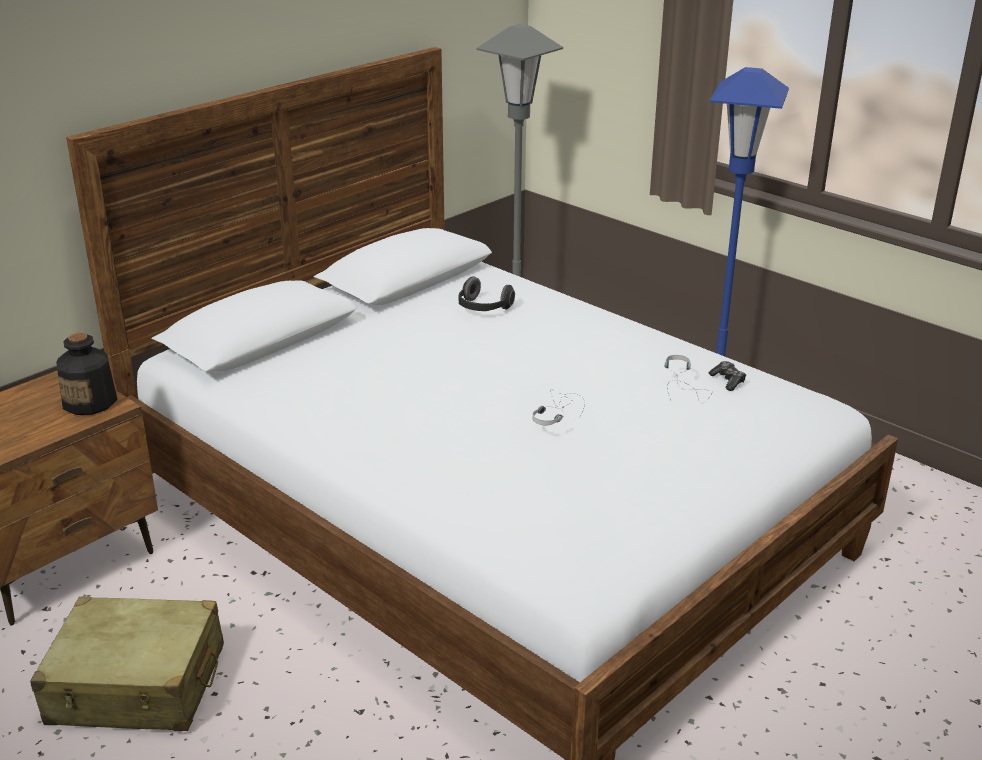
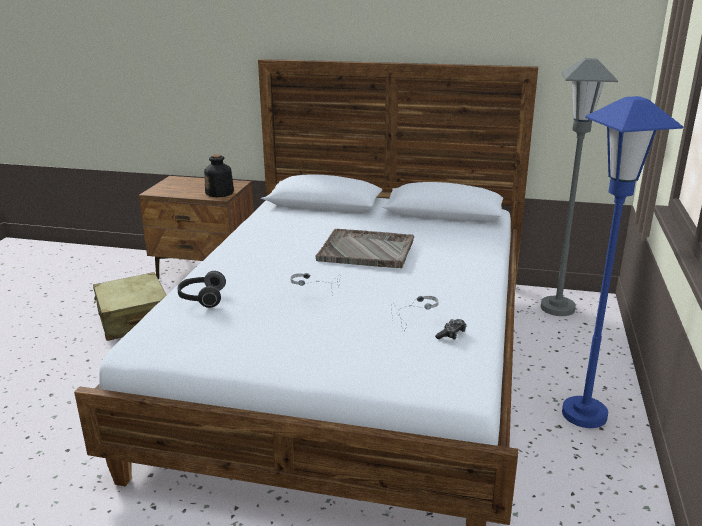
camera: 60 degrees right, 5 degrees down
headphones [458,276,515,311] -> headphones moved to [178,271,226,308]
none -> grey tray [316,229,414,268]

